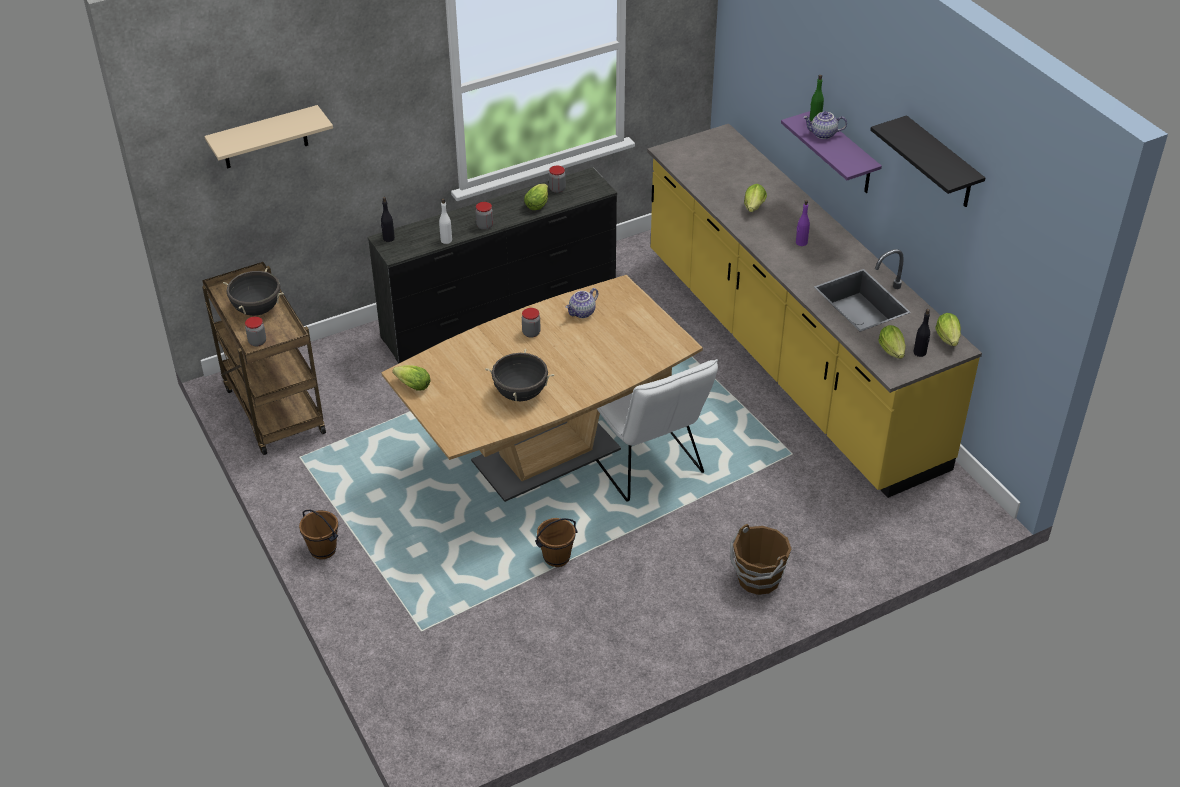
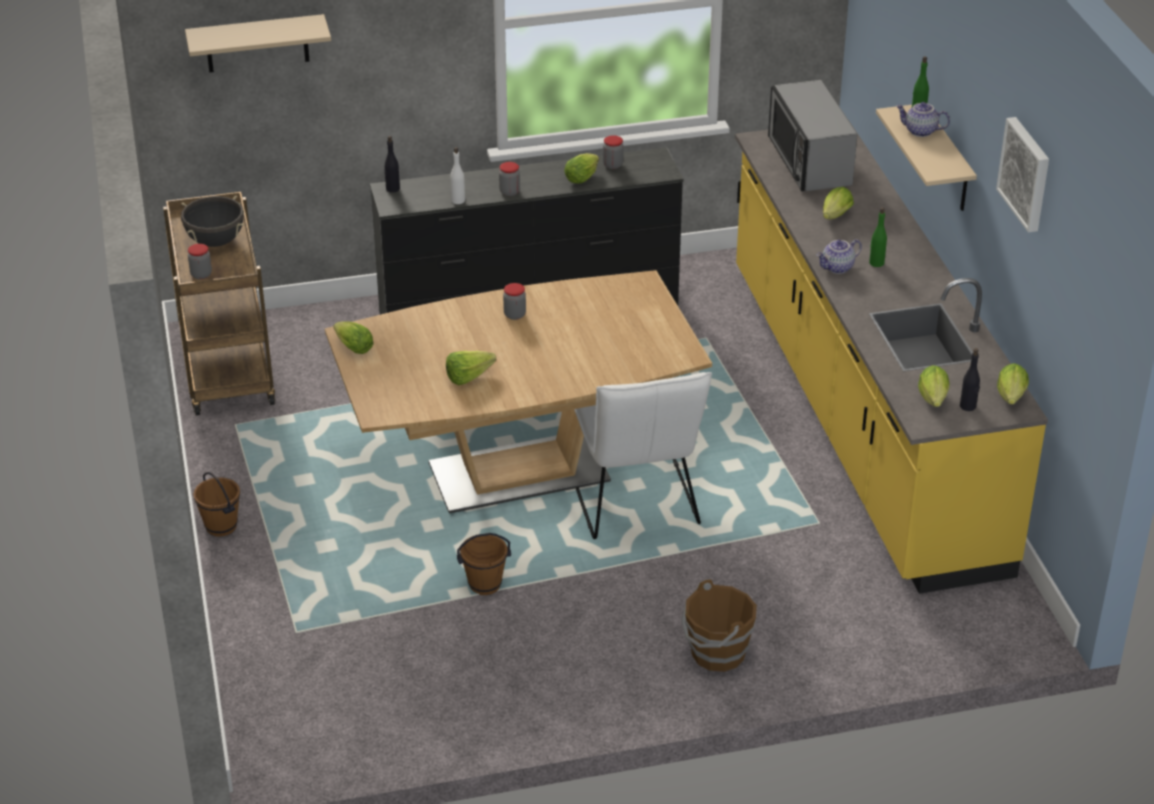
camera: 15 degrees right, 5 degrees down
black cooking pot [485,349,554,401] -> lettuce [446,351,496,385]
teapot [566,288,599,318] -> teapot moved to [816,239,862,274]
purple shelf [781,111,882,193] -> beige shelf [876,105,977,211]
purple bottle [796,200,810,246] -> green bottle [869,207,887,267]
black shelf [870,115,985,207] -> picture [996,117,1049,232]
none -> microwave [768,80,857,191]

